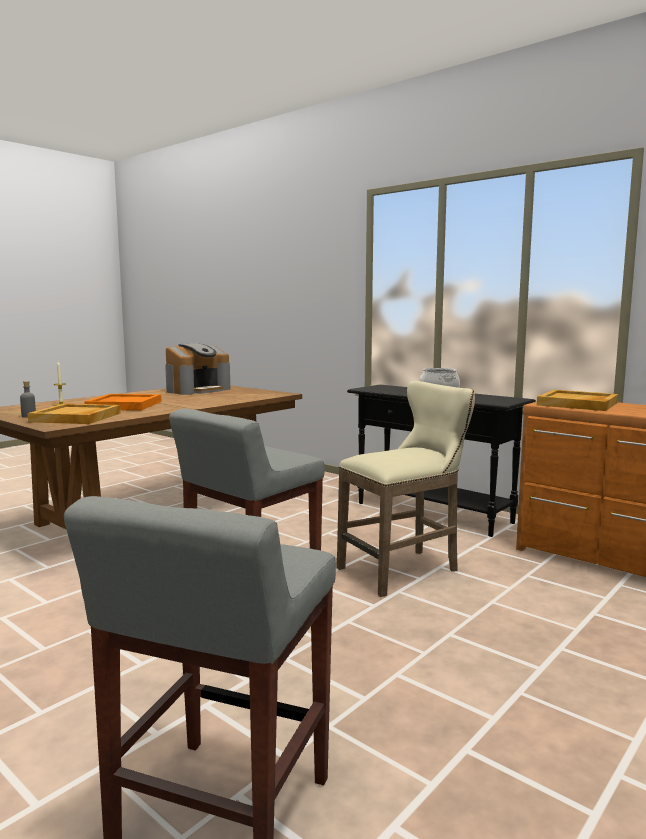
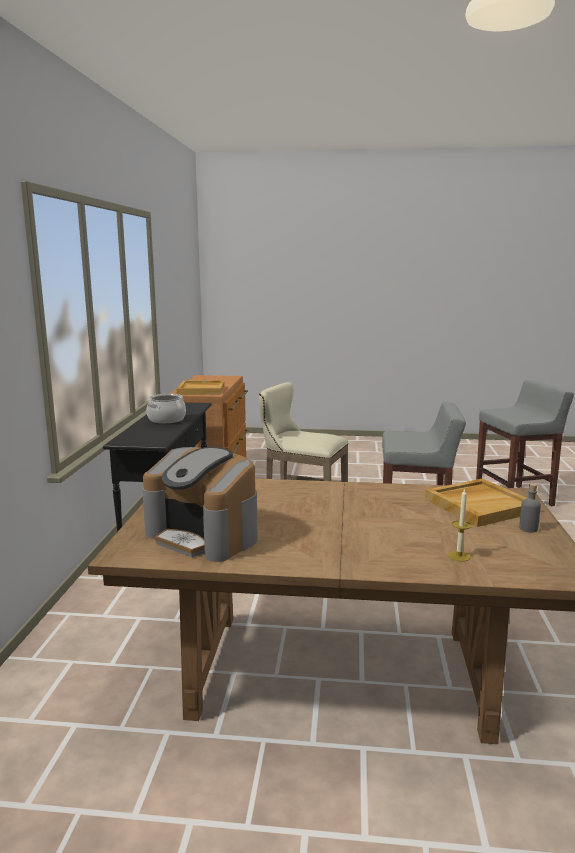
camera: 125 degrees left, 5 degrees up
orange tray [84,394,162,410] -> none
coffee machine [165,343,230,395] -> coffee machine turned 150 degrees counterclockwise [142,447,258,562]

